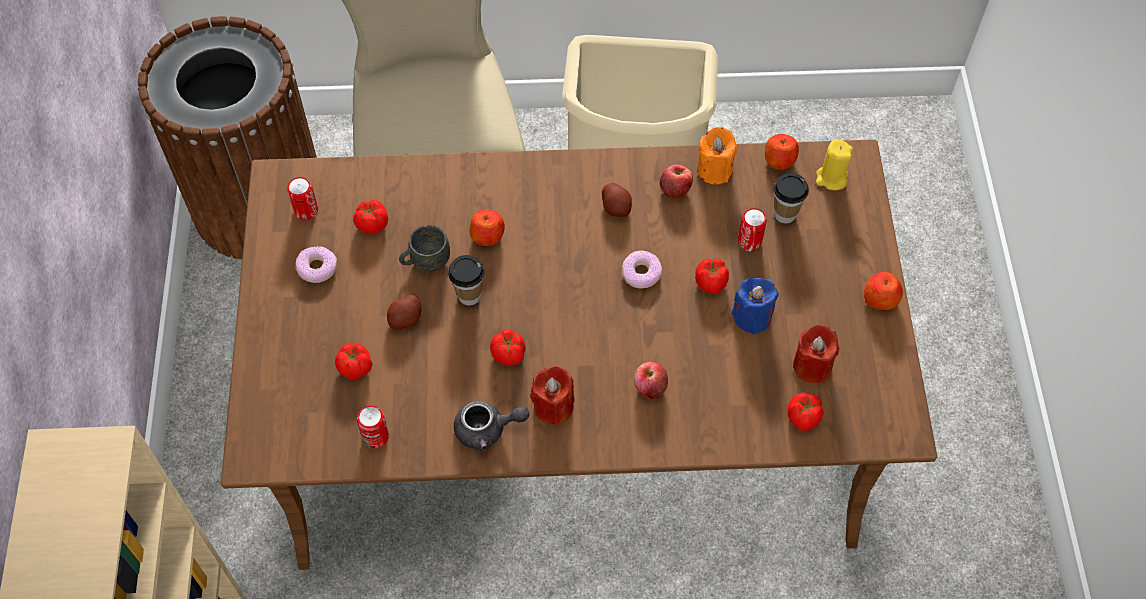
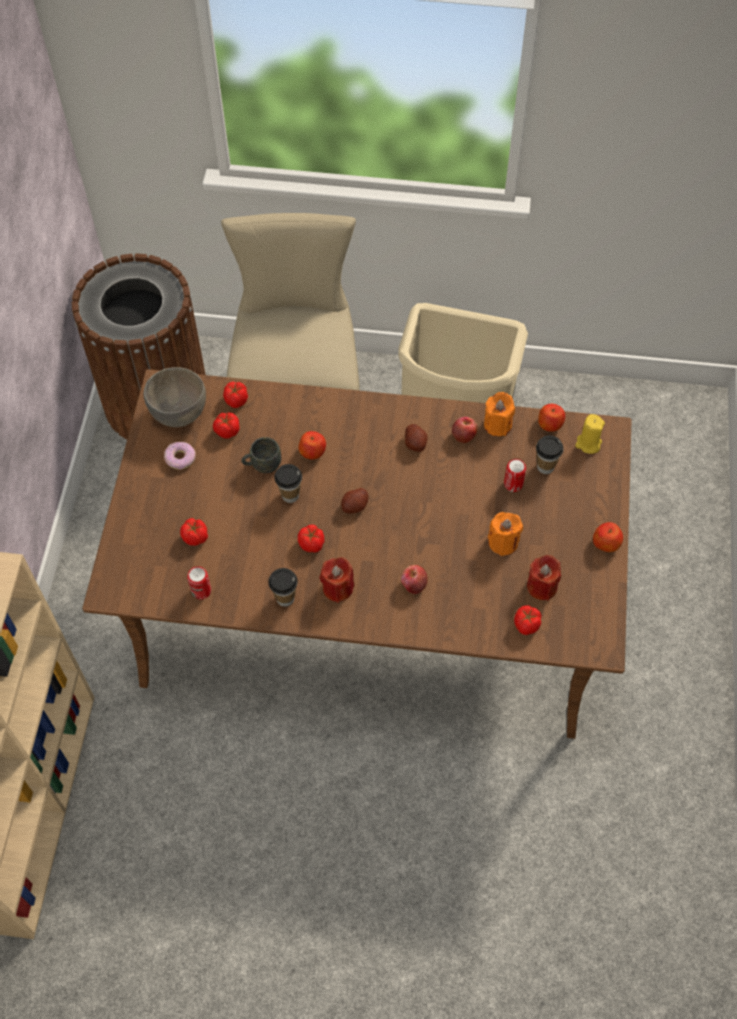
camera: 10 degrees right, 0 degrees up
can [287,177,318,220] -> grey bowl [144,367,206,427]
potato [387,294,422,330] -> potato moved to [341,488,369,514]
grey teapot [454,401,530,451] -> cup [268,568,298,607]
donut [622,251,662,289] -> none
tomato [695,258,729,294] -> tomato moved to [223,382,248,408]
blue candle [731,278,779,334] -> orange candle [488,512,523,556]

